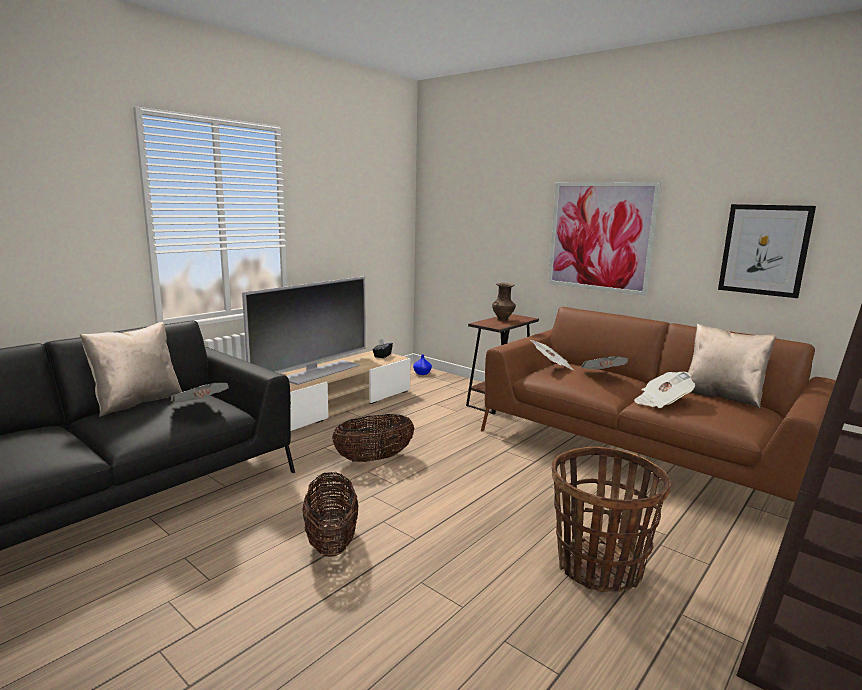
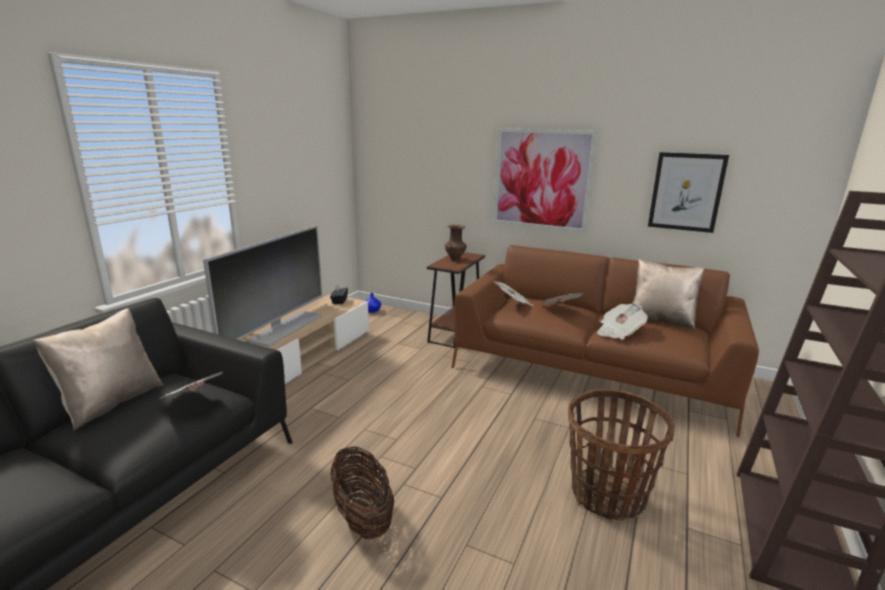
camera: 15 degrees left, 5 degrees up
basket [332,414,414,462] -> none

